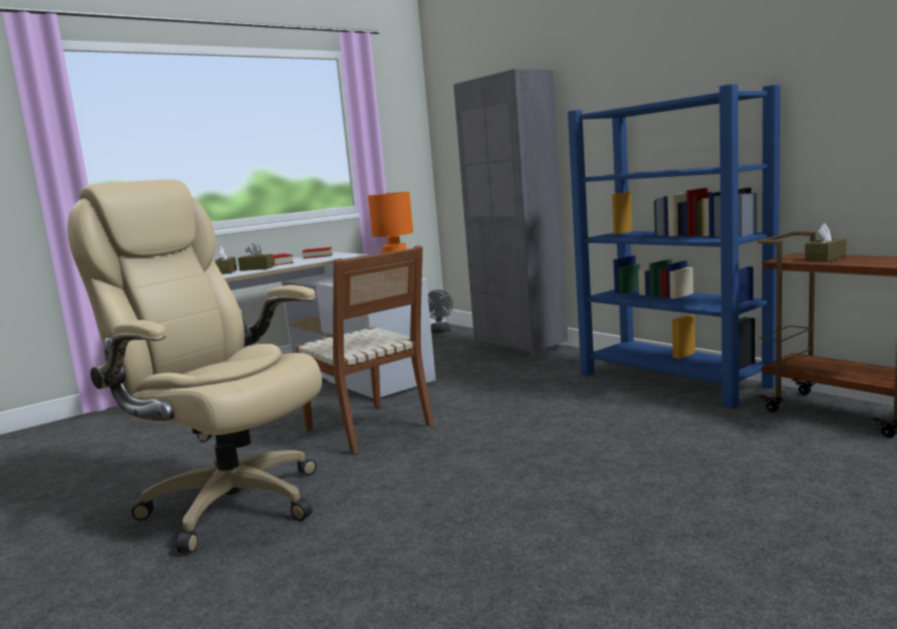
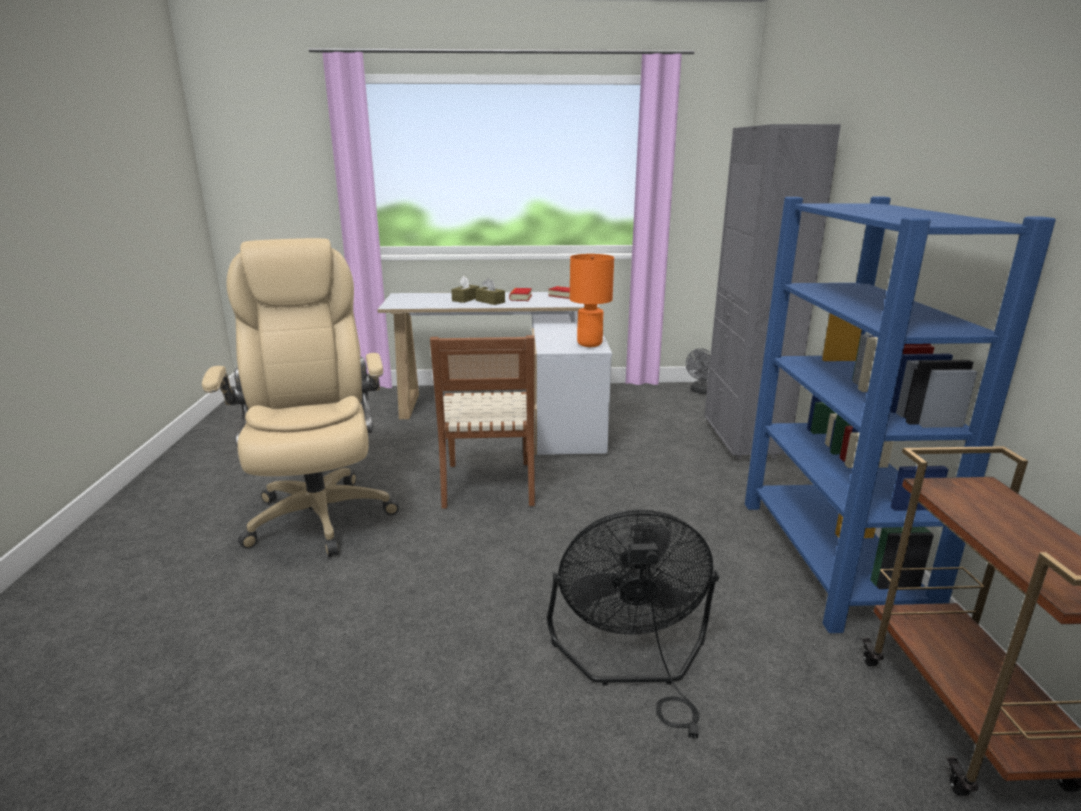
camera: 35 degrees right, 10 degrees up
brown tissue box [805,223,846,262] -> none
none -> black fan [547,510,719,739]

